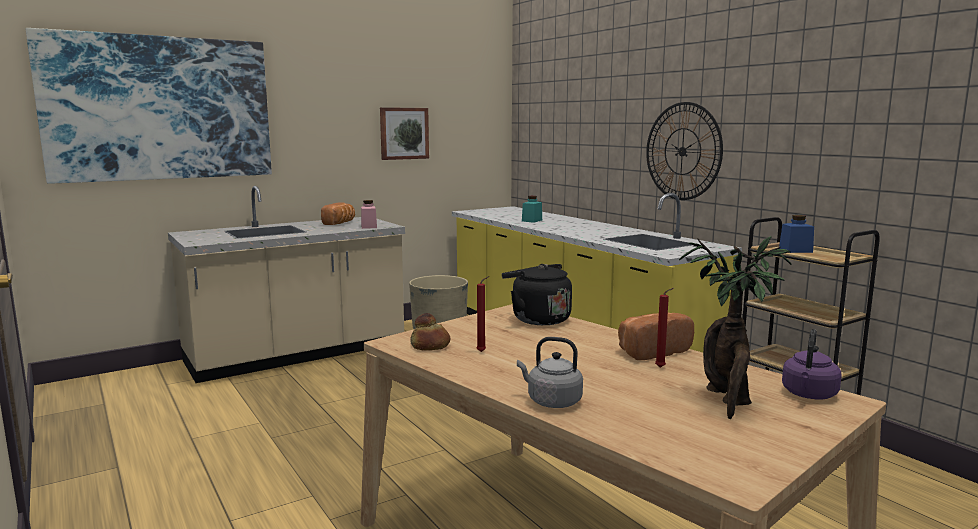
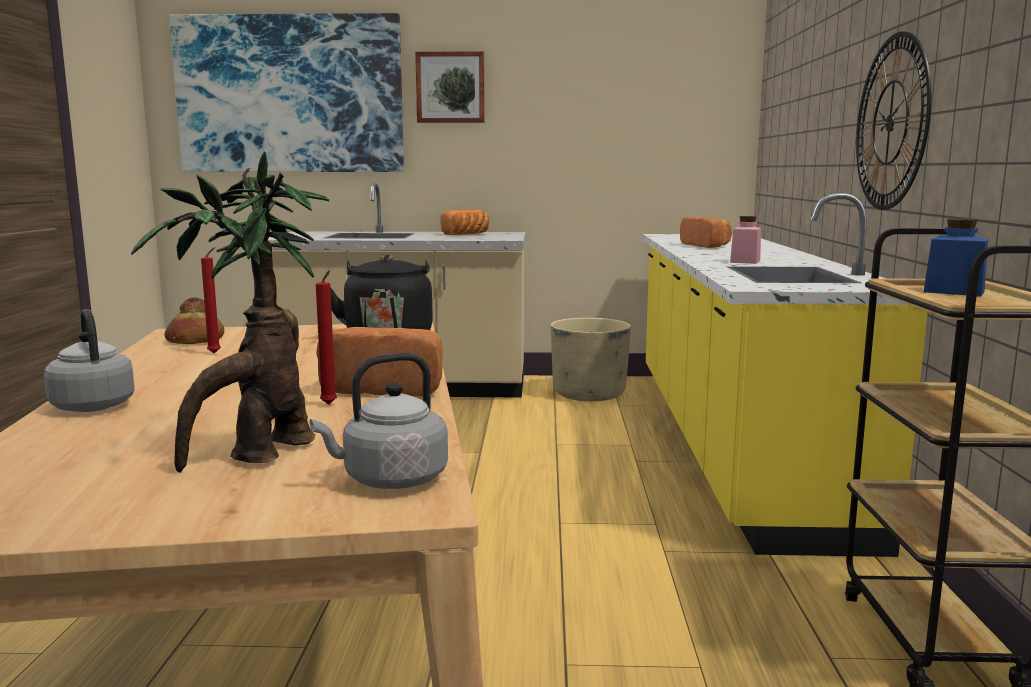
camera: 35 degrees right, 0 degrees up
pink jar [361,200,377,229] -> pink jar moved to [730,216,761,264]
picture [380,107,429,160] -> picture moved to [415,51,484,123]
turquoise jar [522,196,542,223] -> bread [680,217,732,248]
purple kettle [782,329,842,399] -> grey kettle [309,353,448,489]

